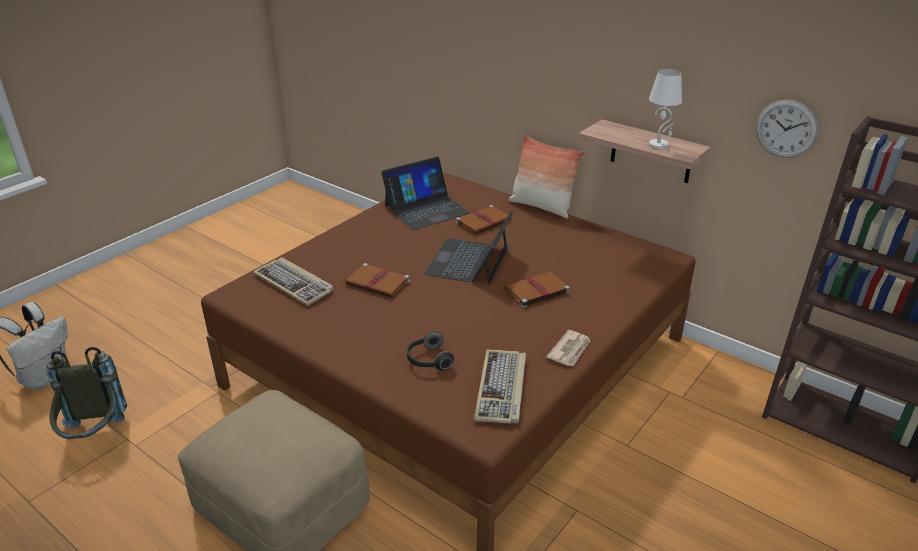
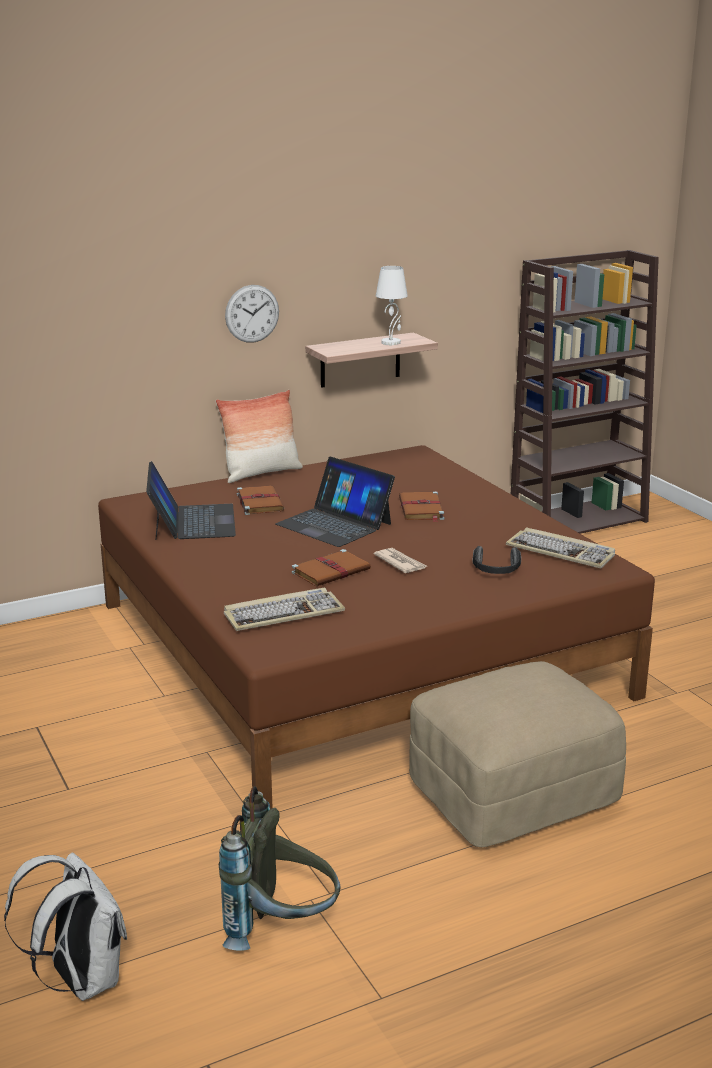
camera: 65 degrees left, 10 degrees down
newspaper [546,330,591,366] -> newspaper moved to [374,548,427,573]
wall clock [756,99,818,158] -> wall clock moved to [225,285,279,343]

